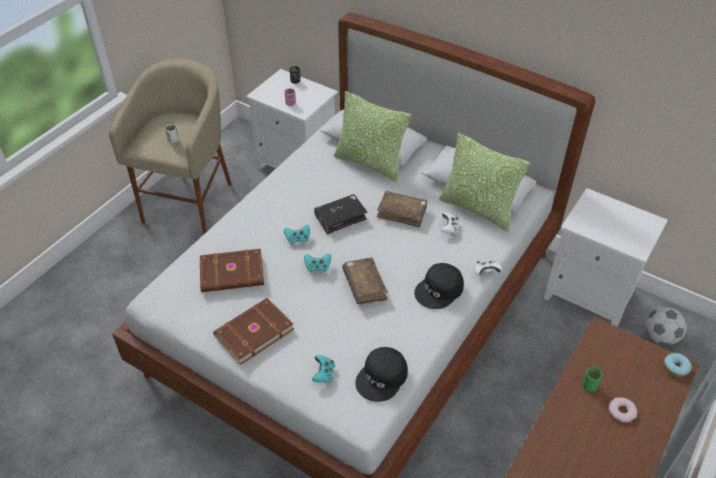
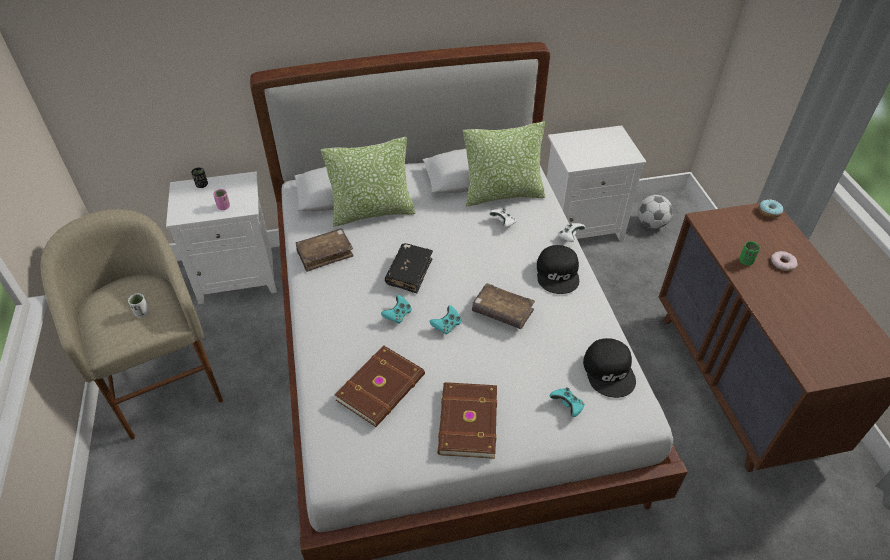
camera: 45 degrees left, 0 degrees up
brown book [377,191,428,227] -> brown book moved to [295,228,354,272]

